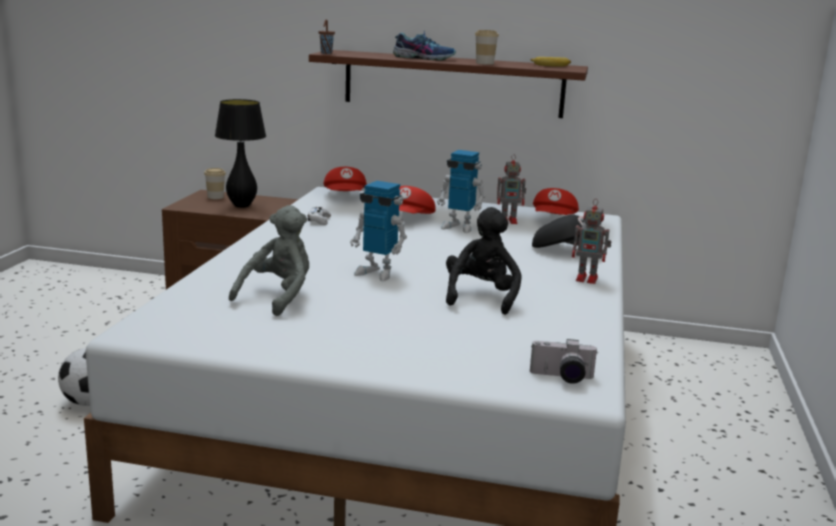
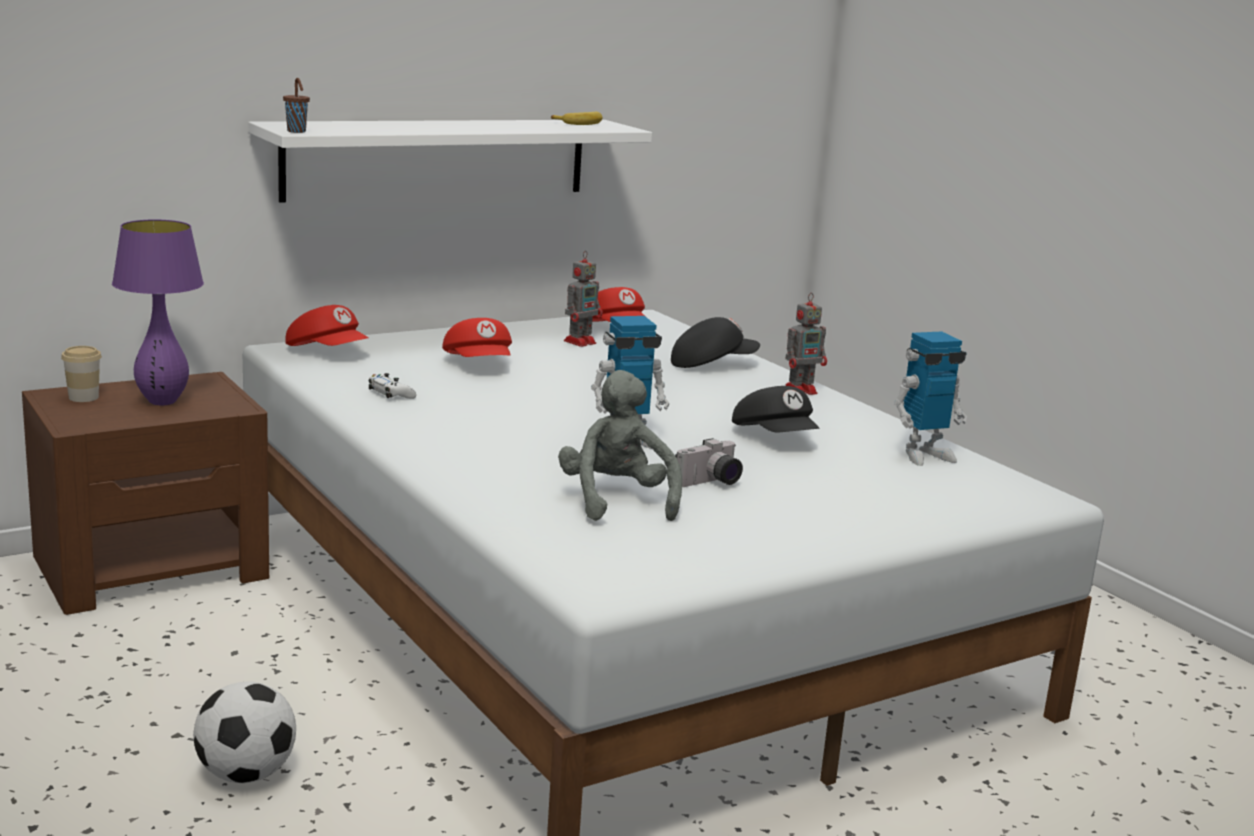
camera: 45 degrees left, 0 degrees up
black table lamp [215,99,266,208] -> purple table lamp [112,219,204,405]
brown shelf [309,50,588,118] -> white shelf [248,120,652,203]
shoe [393,30,456,61] -> none
toy robot [437,150,486,233] -> toy robot moved to [894,331,967,466]
black plush toy [446,207,521,315] -> black cap [732,386,820,432]
cup [475,30,499,65] -> none
camera [530,339,598,384] -> camera moved to [675,438,743,487]

